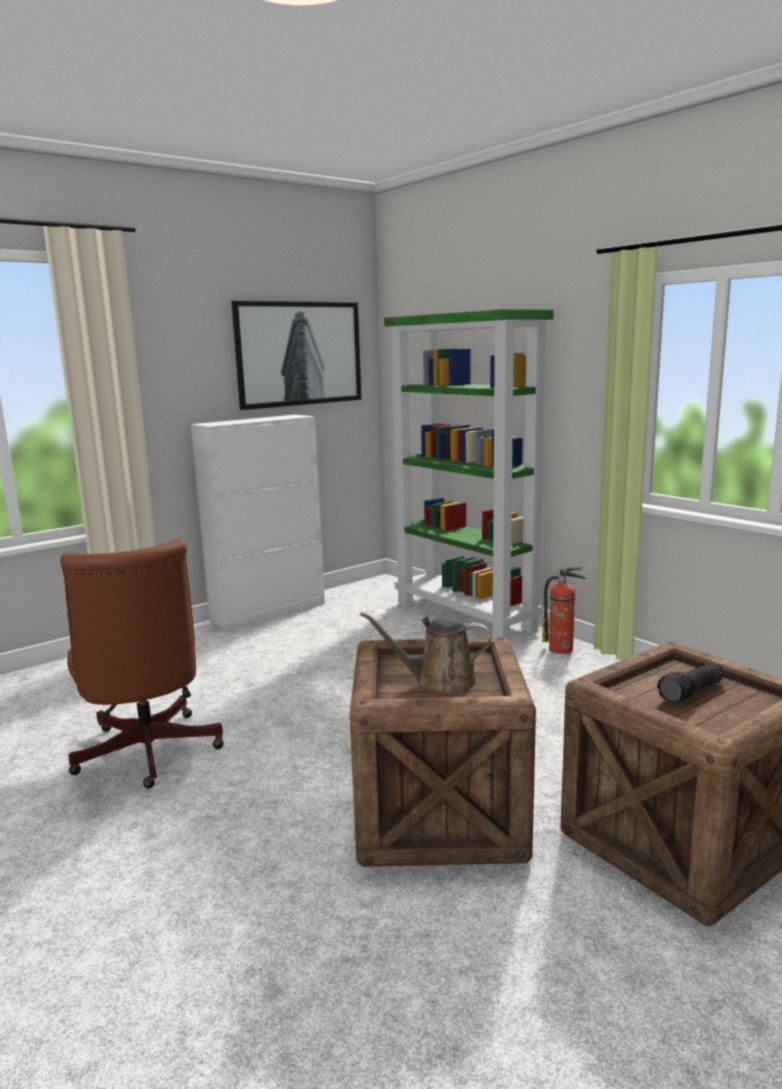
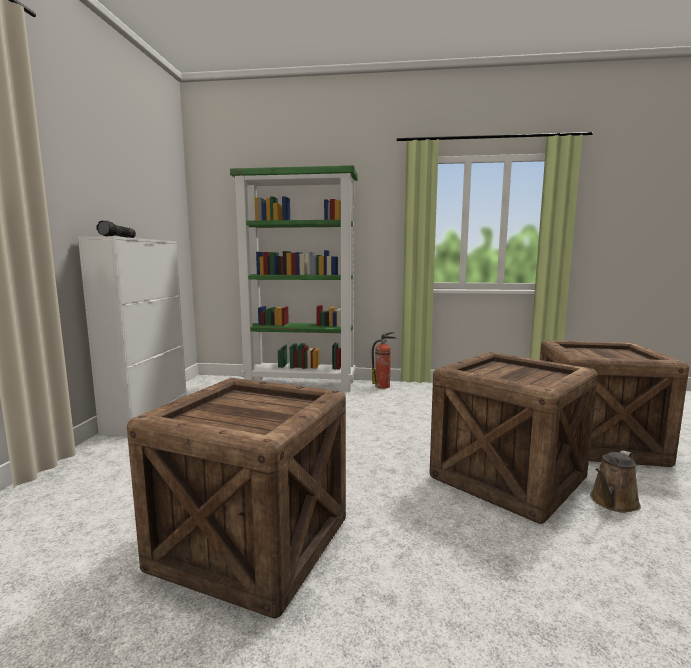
camera: 45 degrees left, 5 degrees down
brown office chair [60,539,224,789] -> crate [127,378,346,618]
picture [231,301,362,410] -> none
brown watering can [360,612,491,696] -> brown watering can moved to [590,450,641,513]
flashlight [657,663,724,703] -> flashlight moved to [96,221,136,238]

